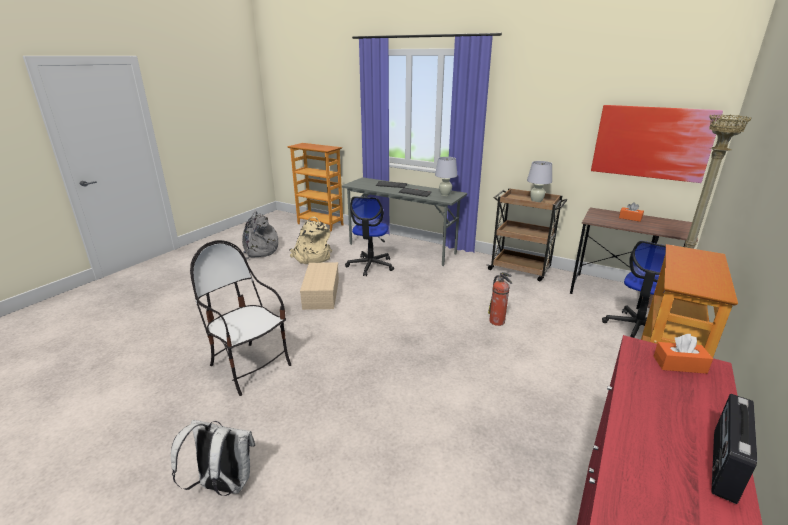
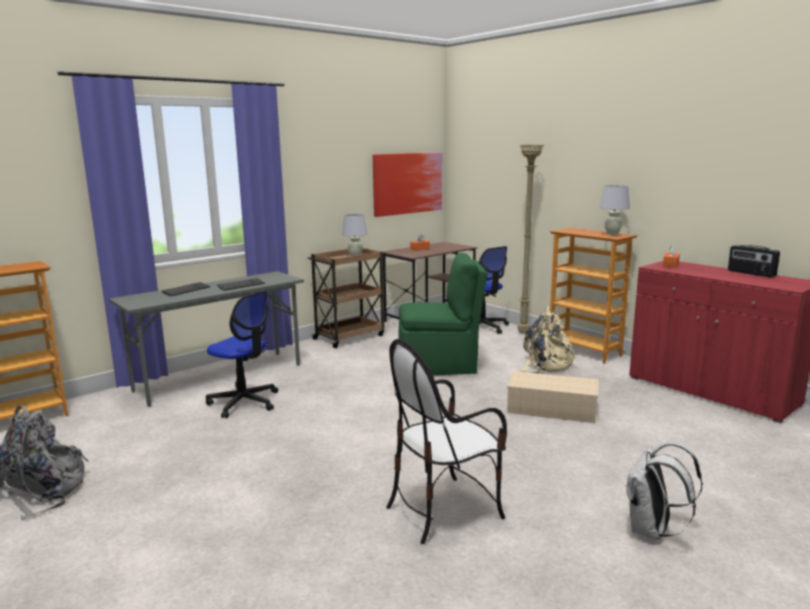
camera: 70 degrees left, 10 degrees down
beige backpack [289,216,332,264] -> beige backpack moved to [519,306,577,374]
beige storage box [300,262,339,310] -> beige storage box moved to [507,371,599,423]
white table lamp [435,157,458,196] -> white table lamp moved to [599,185,630,235]
fire extinguisher [488,272,512,326] -> green chair [398,253,488,375]

